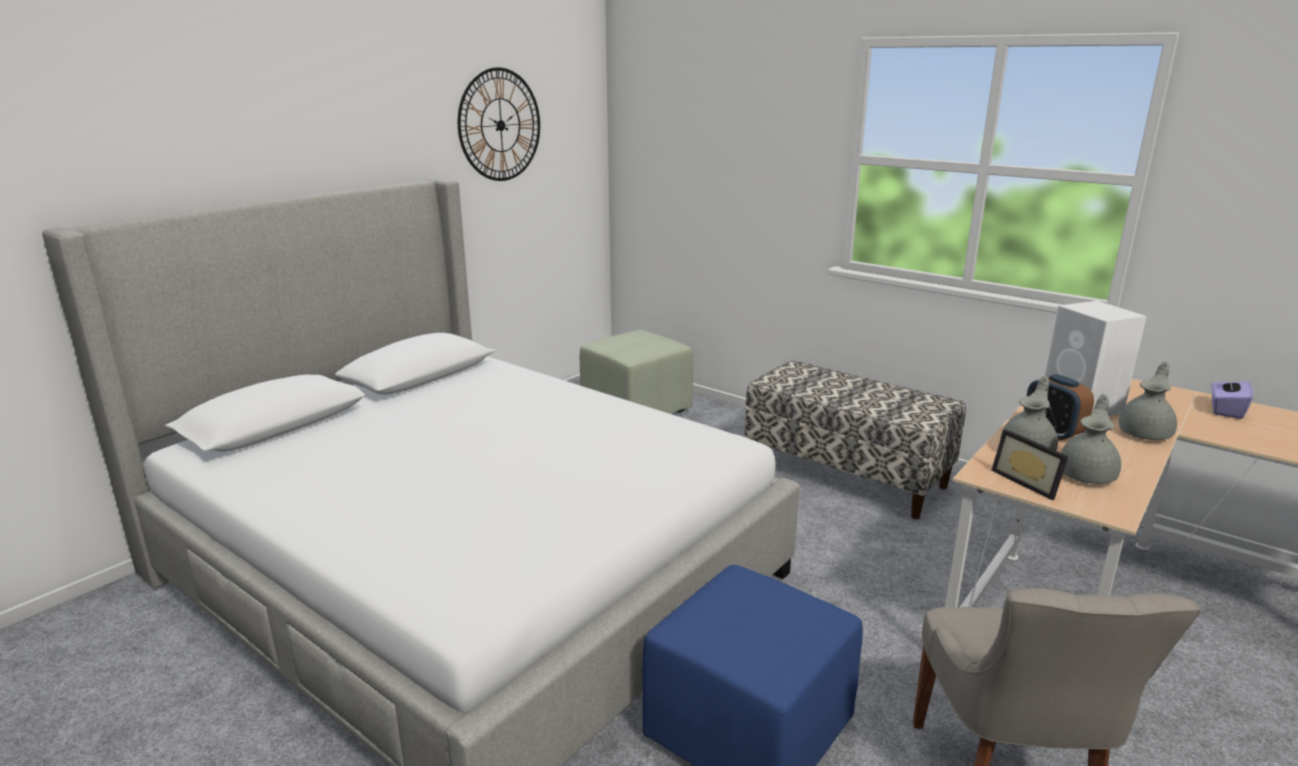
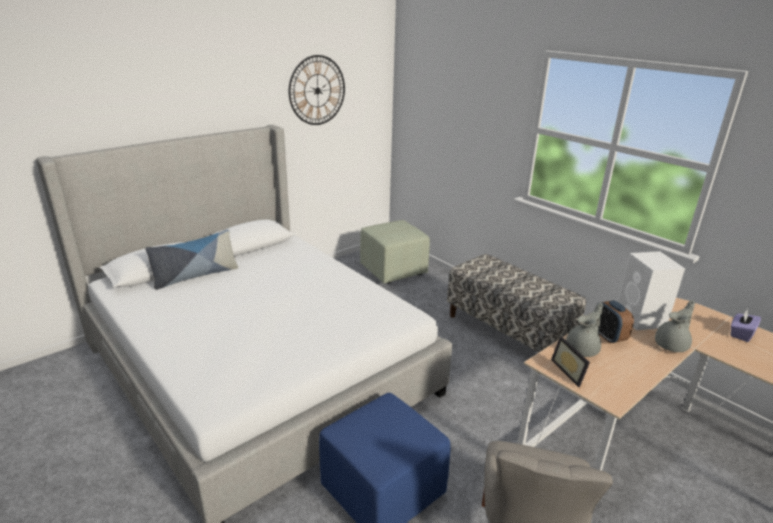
camera: 10 degrees right, 5 degrees up
grey teapot [1061,394,1121,484] -> none
none -> pillow [145,229,238,290]

